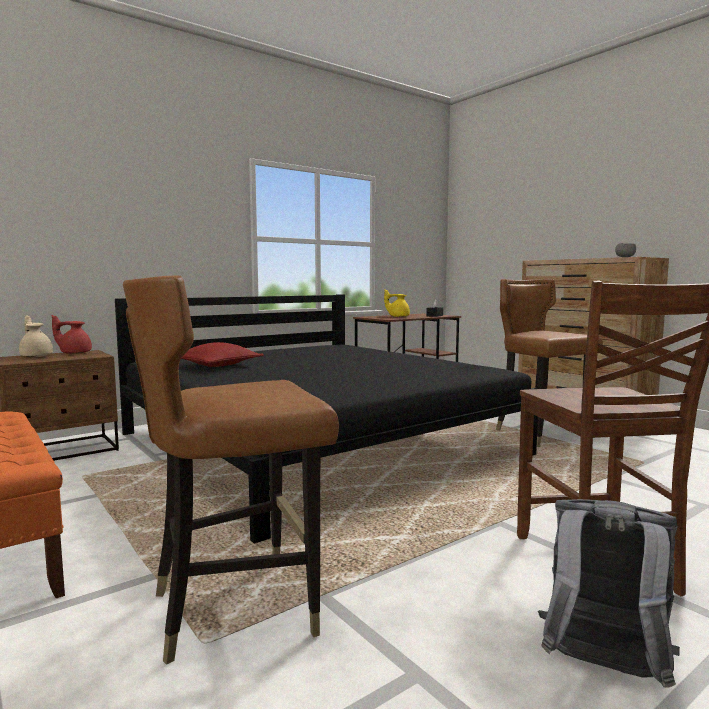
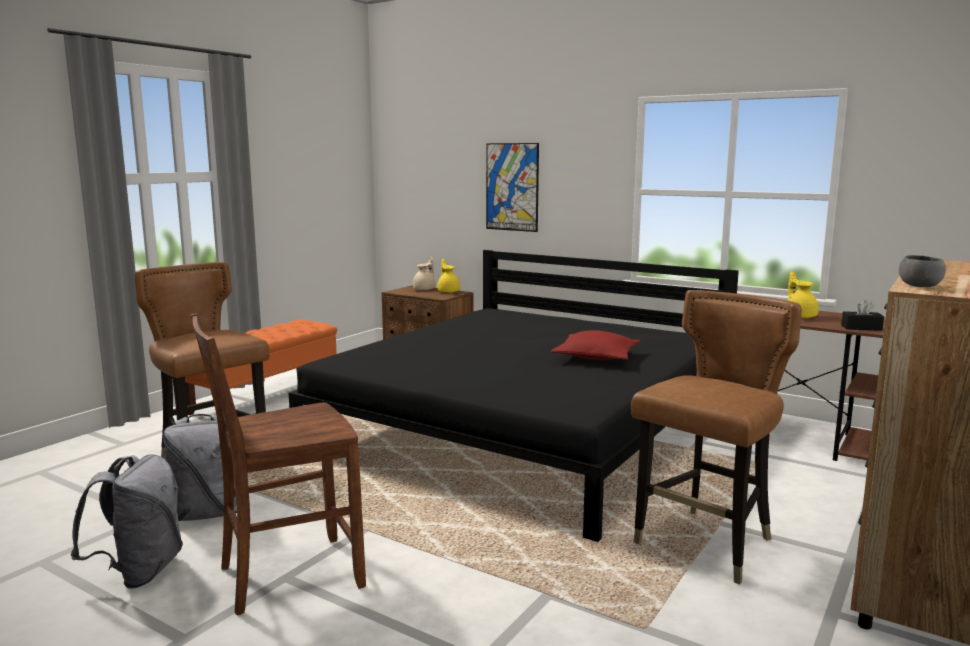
camera: 70 degrees right, 5 degrees up
red teapot [52,315,92,354] -> yellow teapot [437,259,460,293]
red pillow [181,342,264,367] -> red pillow moved to [551,330,640,360]
none -> grey backpack [163,414,237,521]
none -> picture [486,143,539,232]

